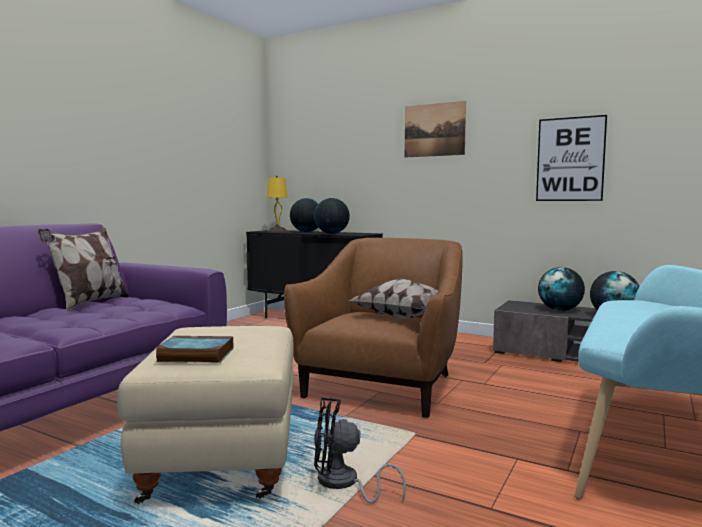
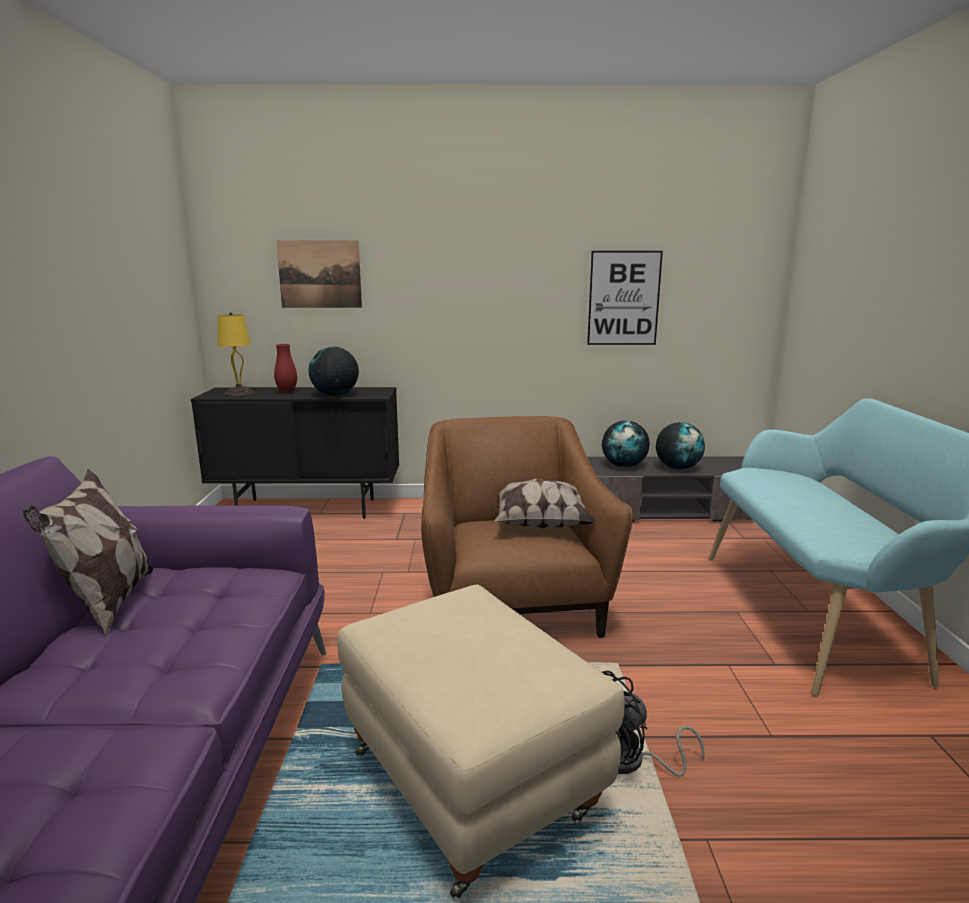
camera: 30 degrees left, 10 degrees up
book [155,336,233,363] -> none
globe [290,198,319,232] -> red vase [274,344,297,393]
picture [405,101,466,157] -> picture moved to [276,240,362,308]

